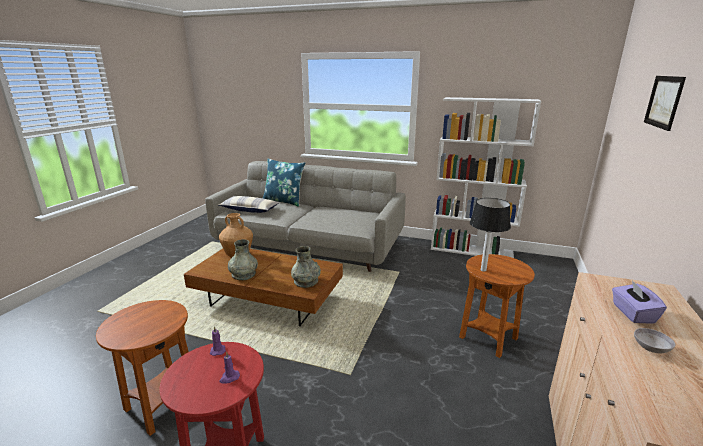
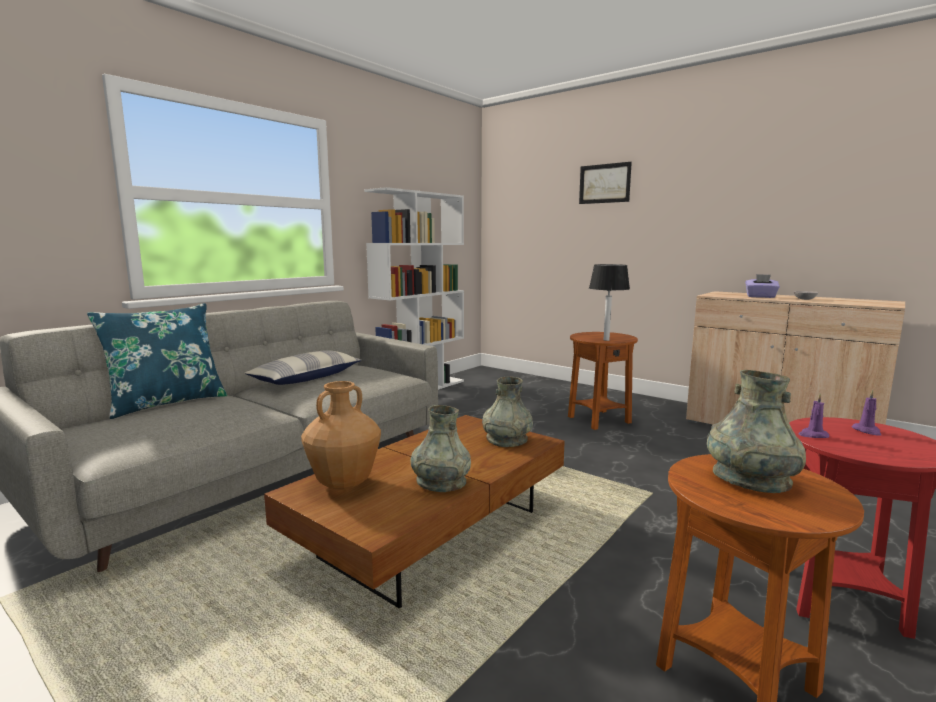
camera: 70 degrees left, 10 degrees down
pillow [218,196,279,213] -> pillow moved to [244,350,361,385]
none -> grey vase [707,370,806,493]

